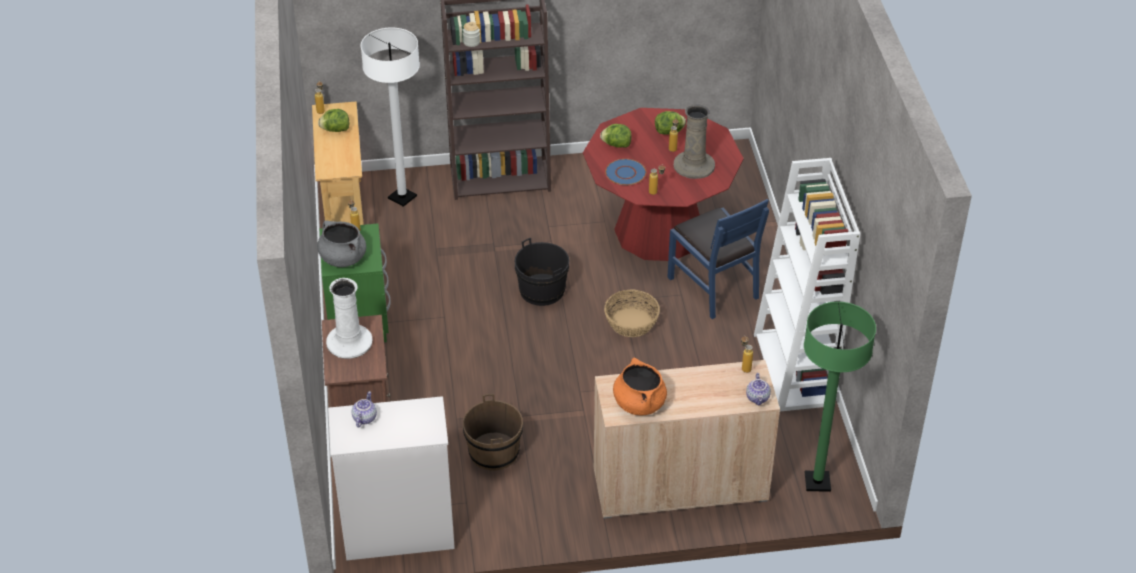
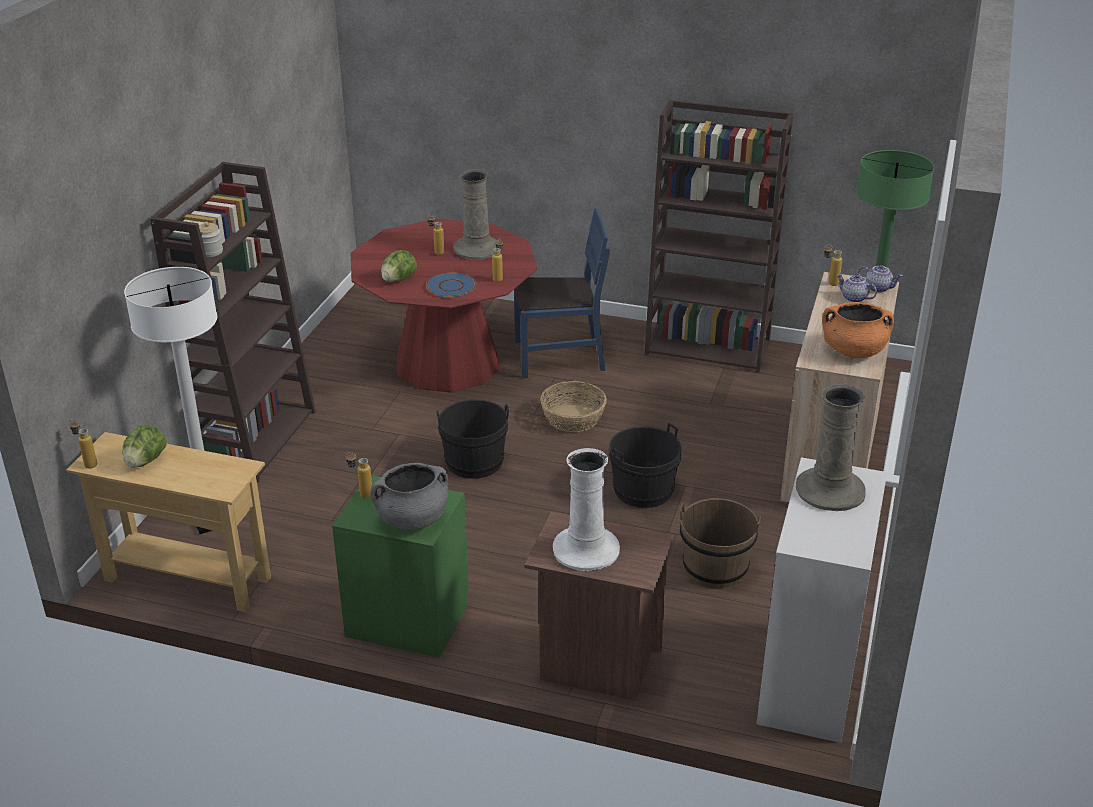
camera: 65 degrees left, 10 degrees down
teapot [352,391,377,427] -> teapot moved to [837,274,877,302]
lettuce [655,111,686,135] -> none
white bookcase [754,158,861,412] -> brown bookcase [644,100,793,373]
none -> black bucket [609,423,681,508]
none -> beige vase [796,384,866,511]

